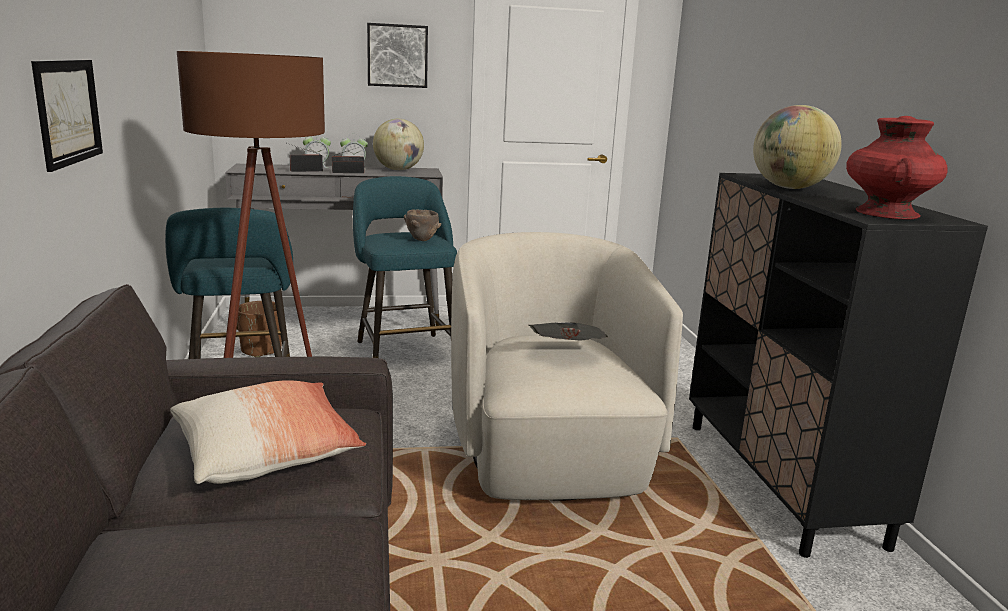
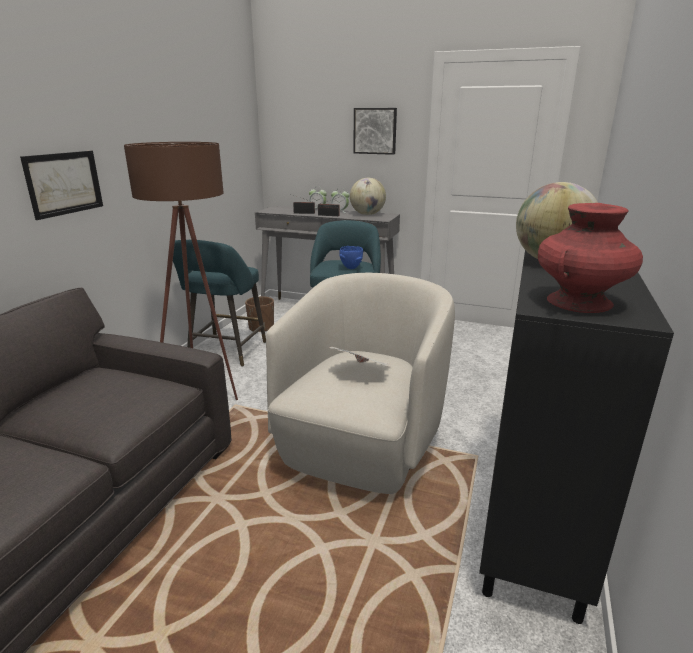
camera: 30 degrees right, 5 degrees up
pillow [170,380,366,484] -> none
brown bowl [404,209,441,241] -> blue bowl [339,246,363,269]

